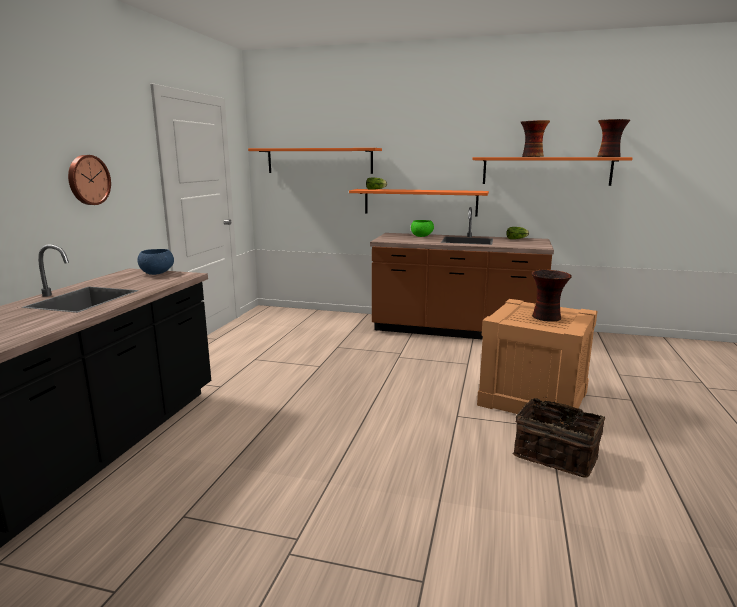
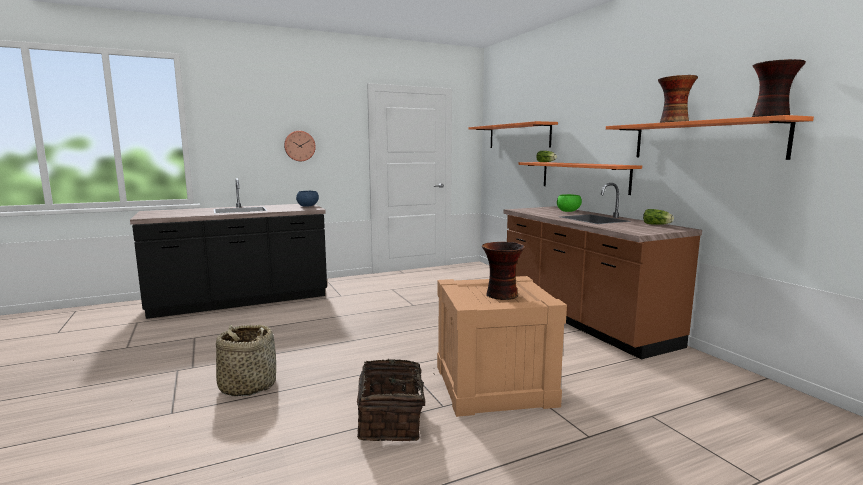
camera: 50 degrees right, 5 degrees down
none -> basket [216,325,276,396]

